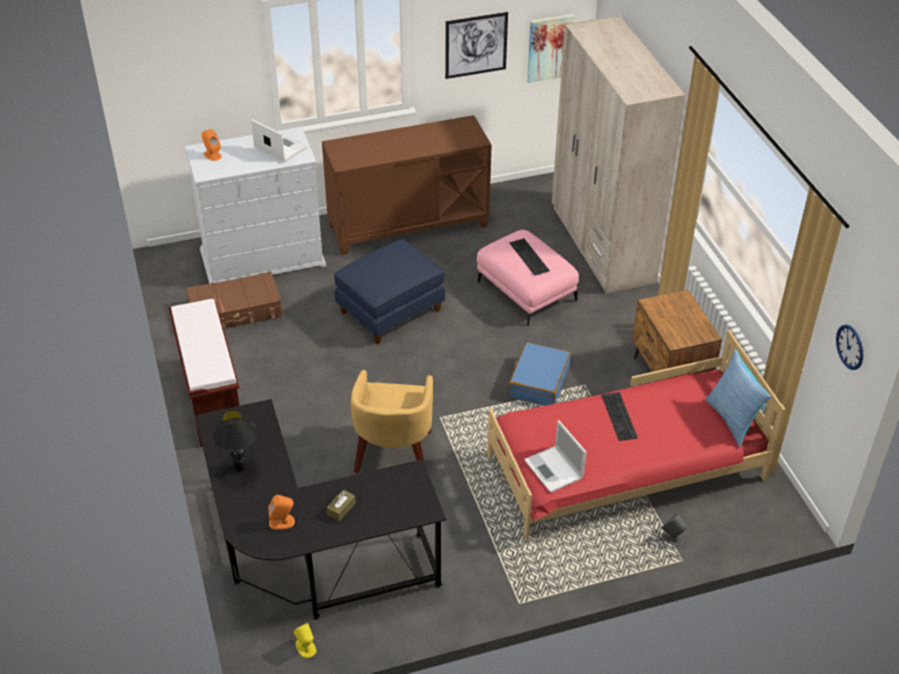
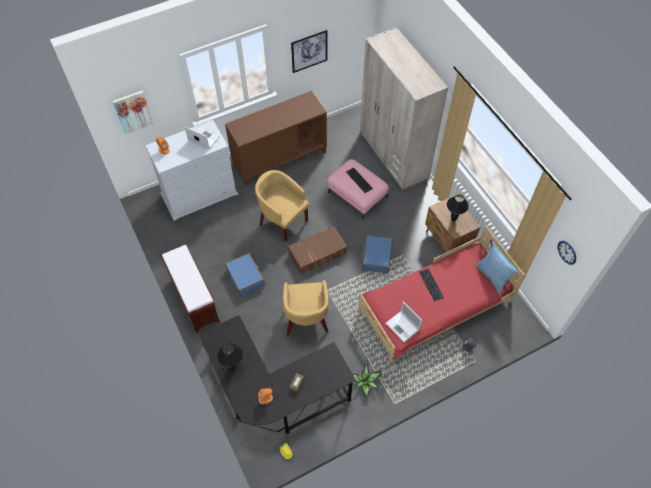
camera: 10 degrees left, 15 degrees up
brown suitcase [186,271,283,329] -> brown suitcase moved to [288,226,347,274]
blue ottoman [334,239,445,344] -> yellow armchair [255,170,310,242]
picture [527,14,575,83] -> picture moved to [113,91,153,135]
none -> blue suitcase [225,253,265,296]
none -> potted plant [353,364,382,397]
none -> black table lamp [447,195,469,221]

